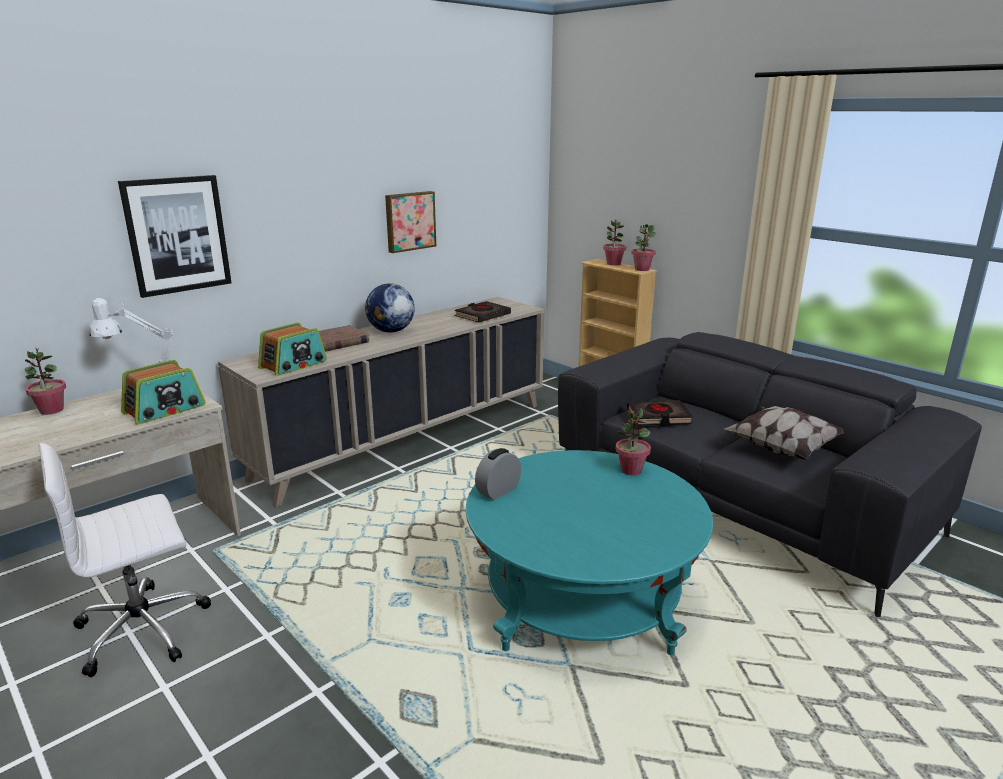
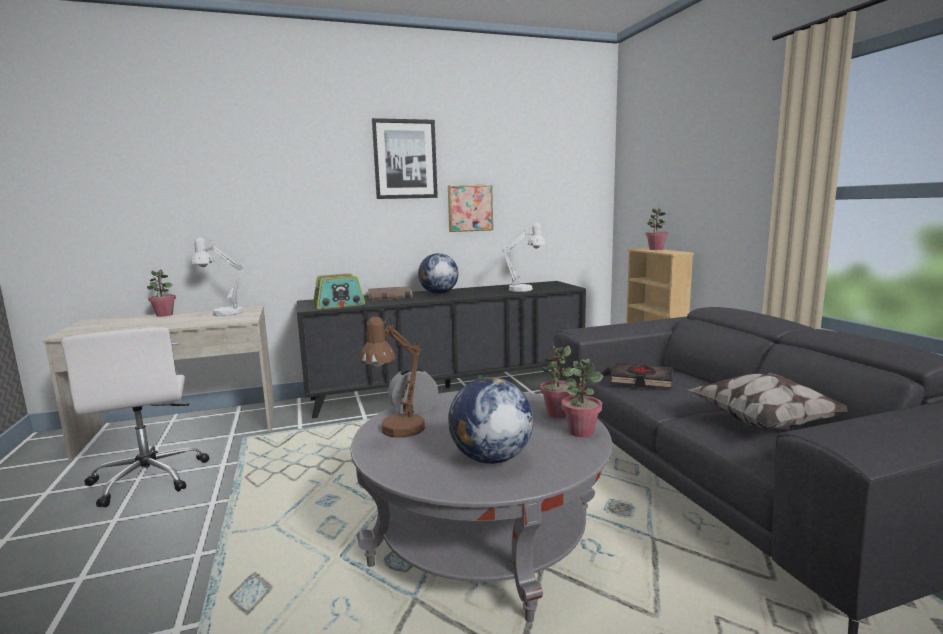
camera: 25 degrees right, 10 degrees down
white office chair [38,443,211,677] -> white office chair turned 105 degrees counterclockwise [61,327,210,507]
picture [118,175,232,298] -> picture moved to [372,118,438,199]
radio [121,360,206,425] -> none
beige cabinet [218,297,544,507] -> black cabinet [297,281,586,418]
black book [455,301,511,323] -> white table lamp [502,223,546,292]
turquoise coffee table [466,450,713,655] -> grey coffee table [351,391,612,622]
potted plant [631,224,656,271] -> potted plant moved to [561,359,603,437]
none -> brown table lamp [359,317,425,438]
none -> globe [448,377,533,464]

